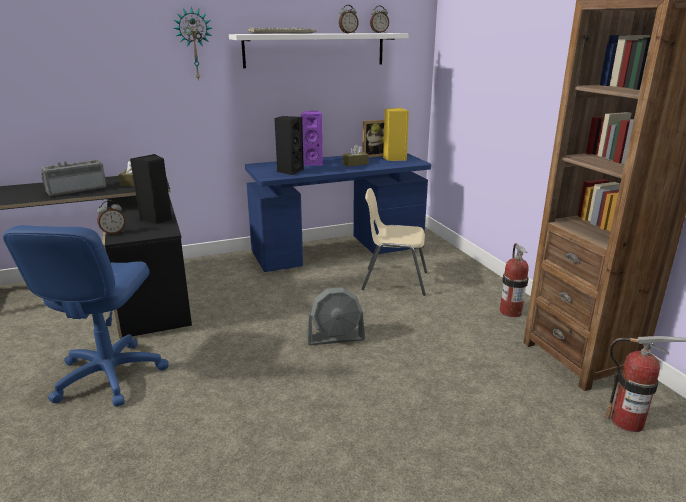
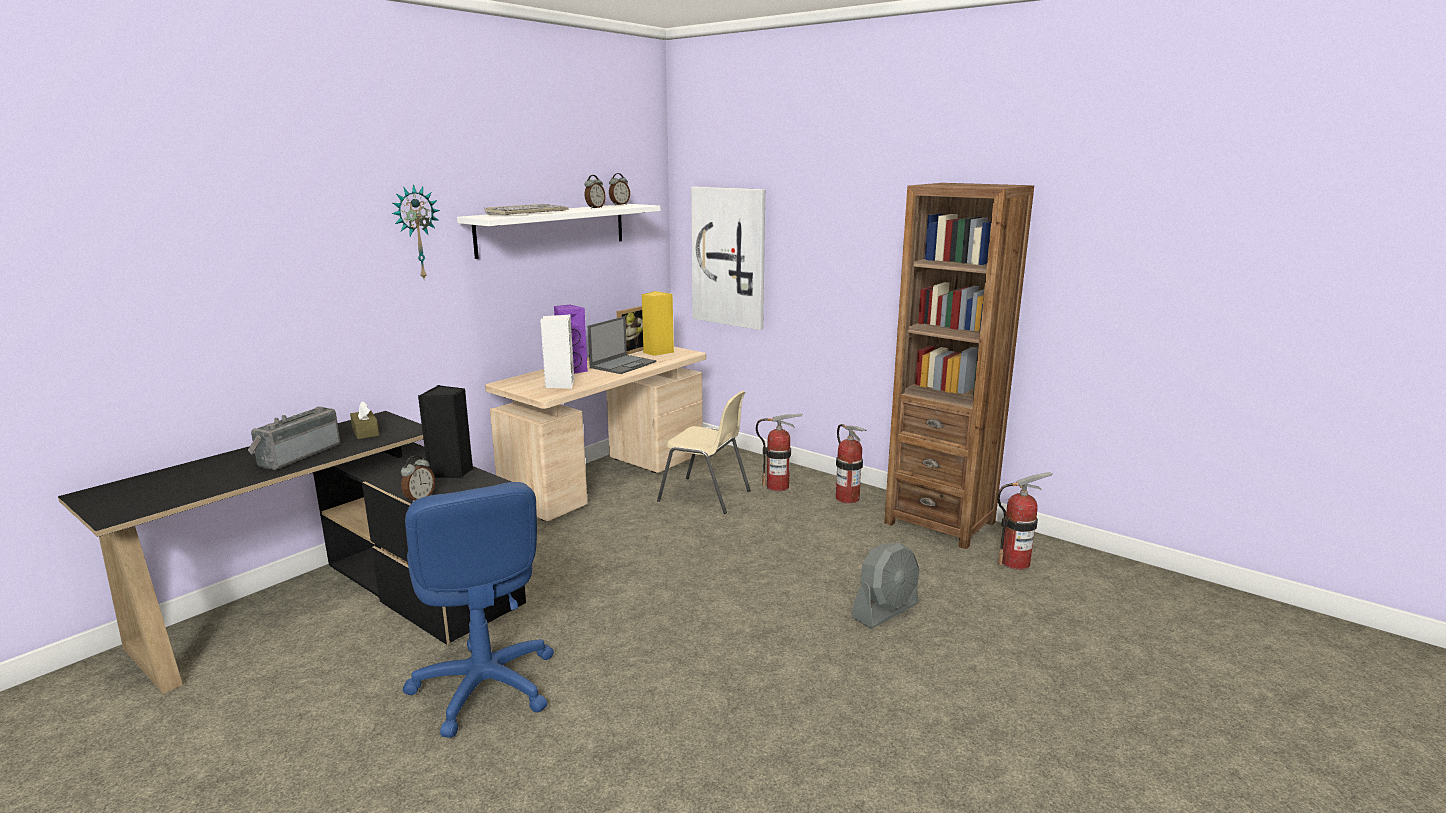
camera: 30 degrees left, 5 degrees down
blue desk [245,153,431,272] -> beige desk [485,347,706,521]
black speaker [274,116,304,175] -> white speaker [540,315,574,389]
grey fan [306,287,365,345] -> grey fan moved to [852,543,919,629]
brown tissue box [343,145,369,167] -> laptop [588,316,657,374]
beige chair [361,188,427,296] -> beige chair turned 135 degrees counterclockwise [657,391,750,514]
none -> picture [691,187,765,330]
none -> fire extinguisher [756,414,802,491]

